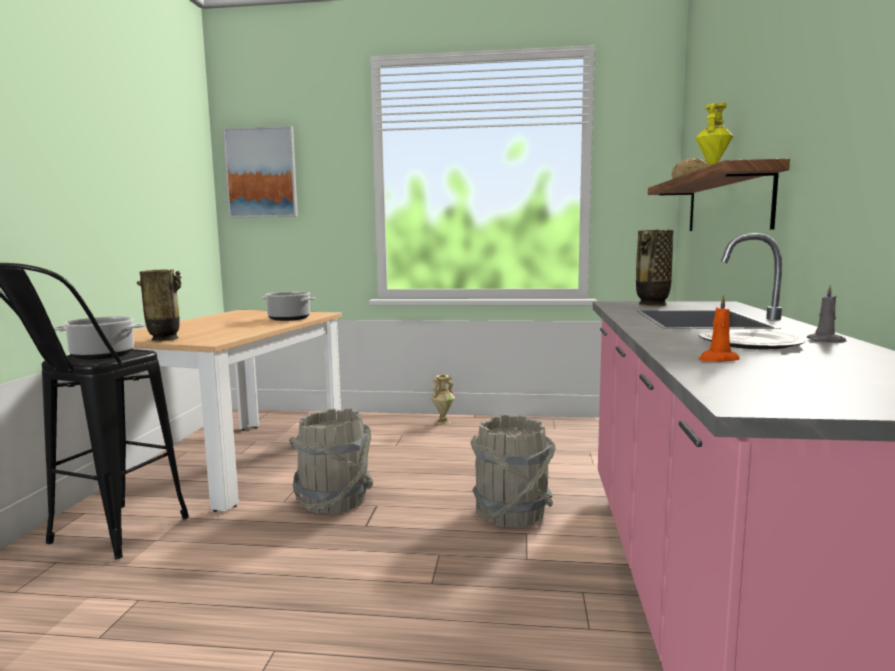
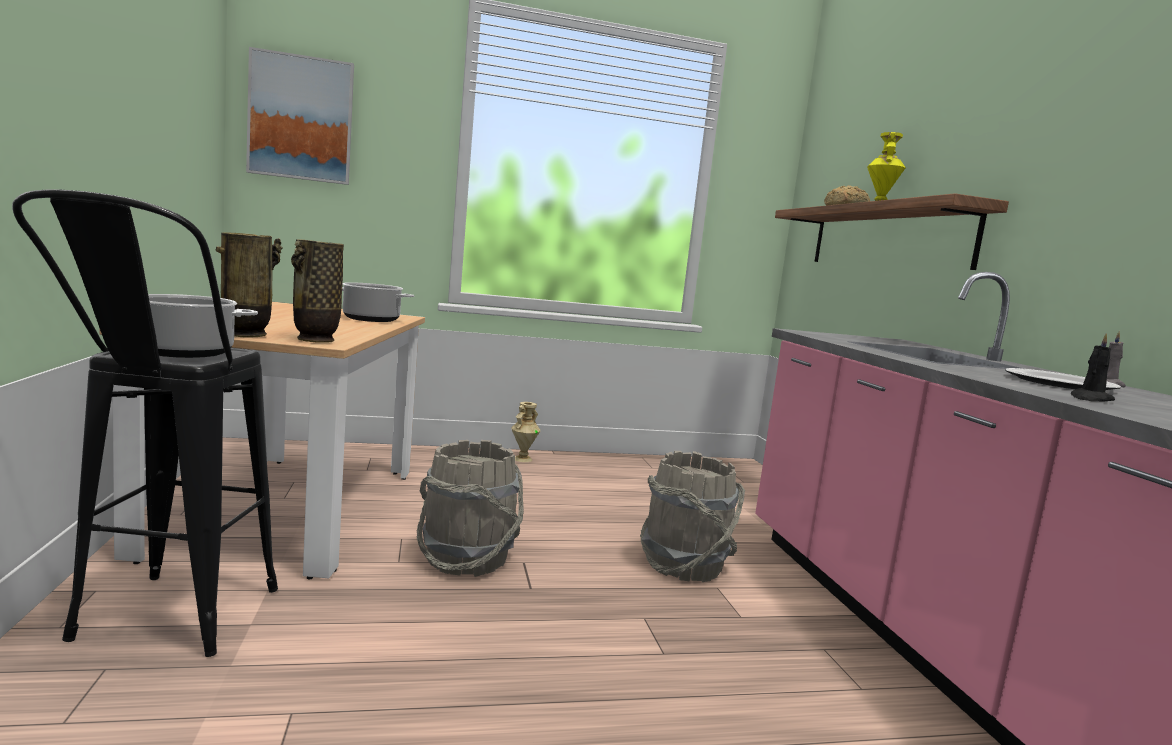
camera: 20 degrees left, 0 degrees up
vase [636,230,673,306] -> vase moved to [291,239,344,343]
orange candle [699,295,740,362] -> black candle [1071,333,1115,401]

